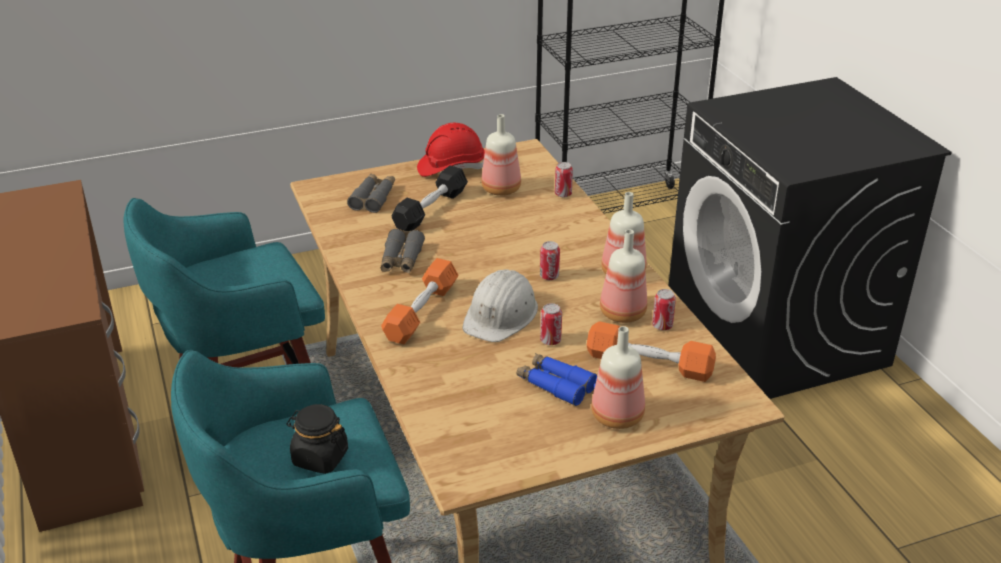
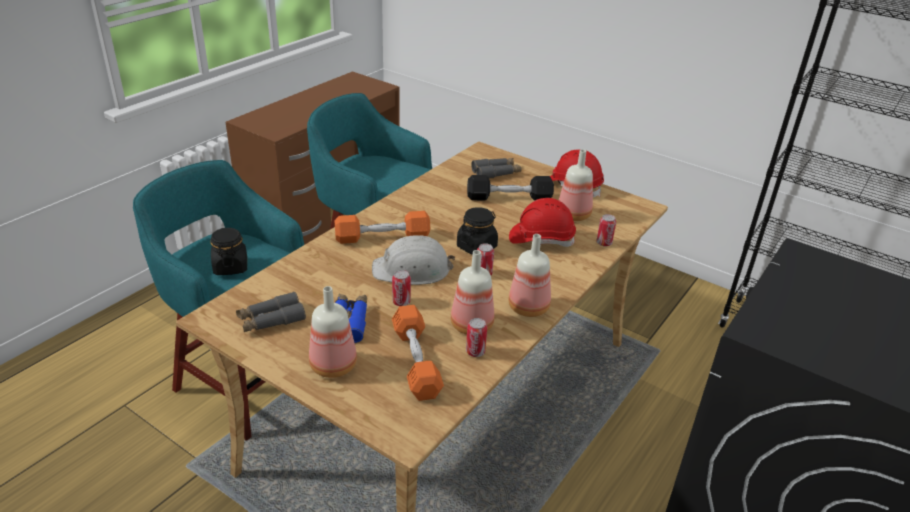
camera: 55 degrees right, 0 degrees up
grey binoculars [381,229,425,273] -> grey binoculars moved to [236,292,306,332]
none -> black jar [457,207,498,255]
none -> red hard hat [509,198,576,247]

